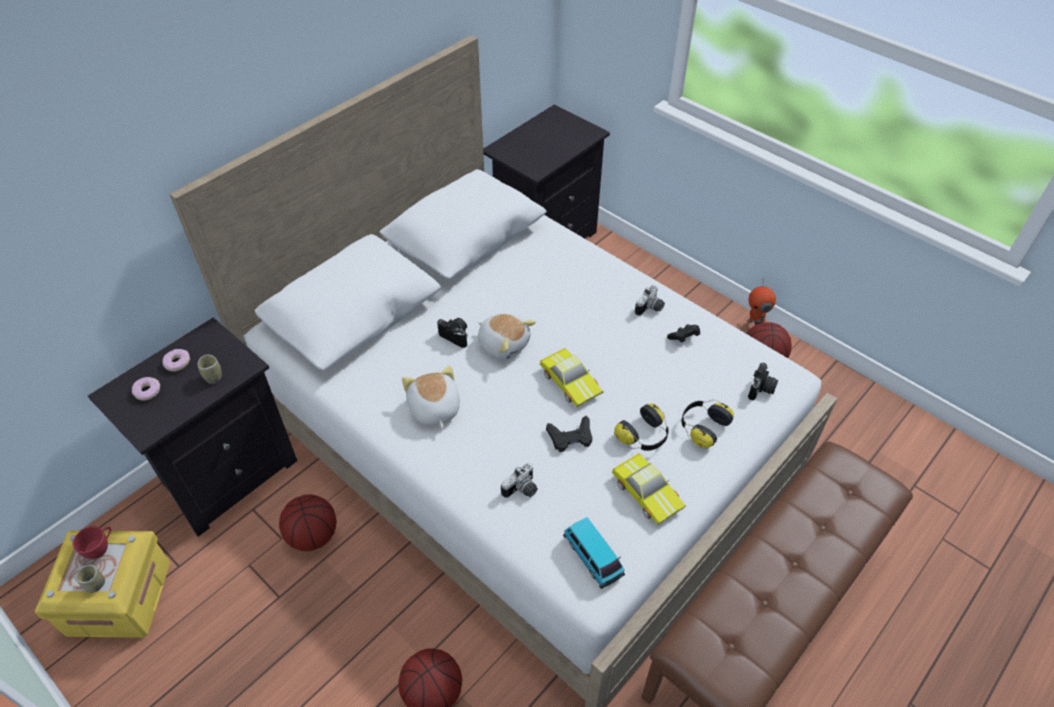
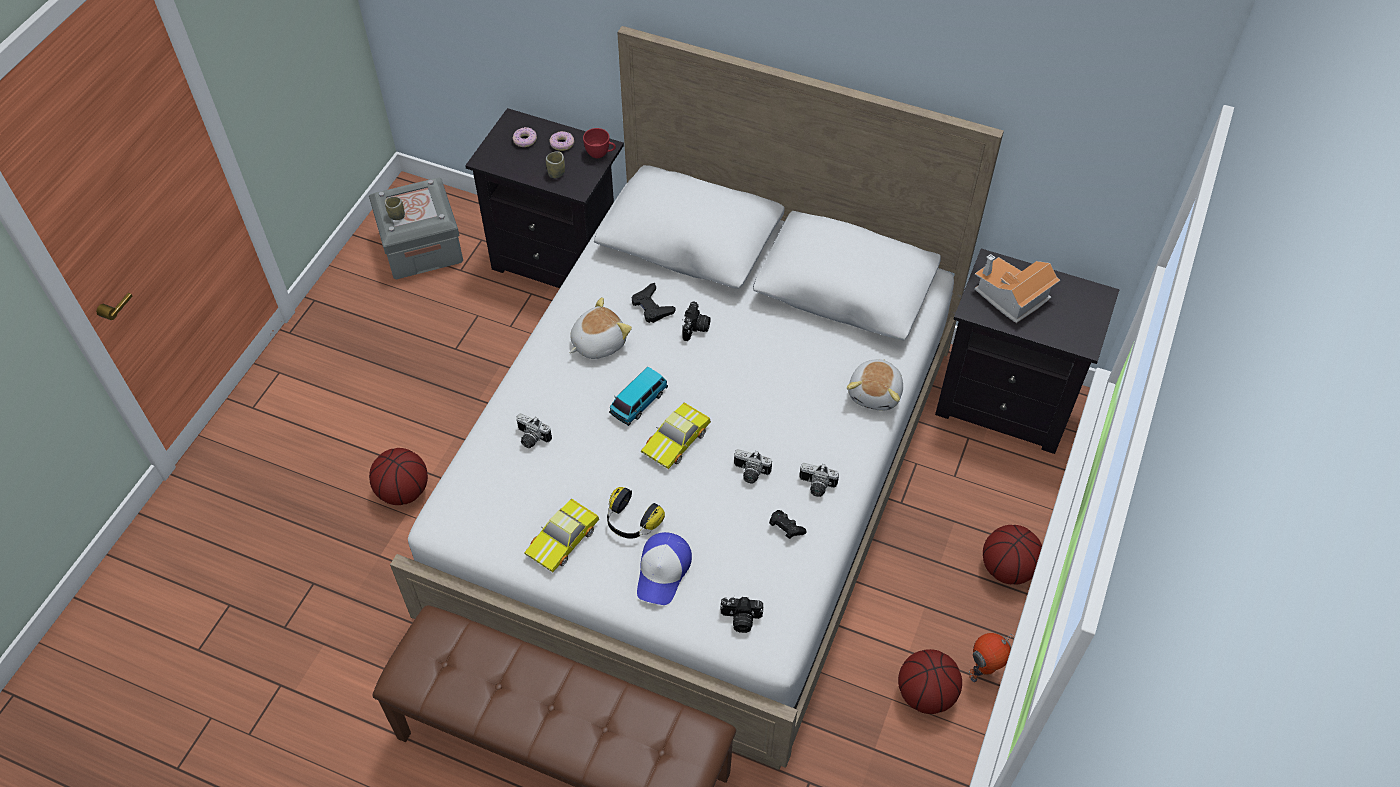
camera: 70 degrees right, 5 degrees up
yellow storage box [35,530,171,638] -> grey storage box [369,178,463,280]
red cup [73,526,111,559] -> red cup moved to [583,128,616,158]
basketball [279,494,336,551] -> basketball moved to [983,525,1042,585]
plush toy [478,313,536,359] -> plush toy moved to [847,359,903,411]
black game controller [546,416,592,452] -> black game controller moved to [632,283,676,323]
toy car [563,517,625,589] -> toy car moved to [609,367,668,426]
headphones [681,400,734,448] -> cap [637,532,692,605]
none -> camera [734,449,772,483]
none -> toy house [974,254,1060,323]

